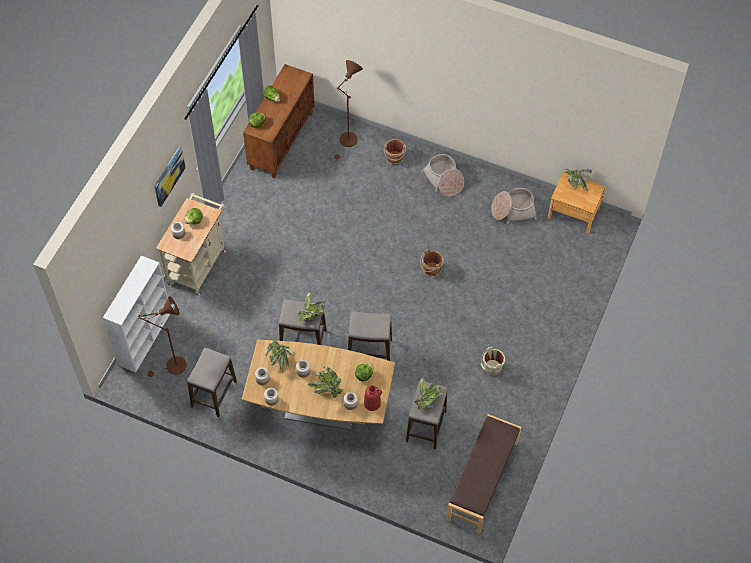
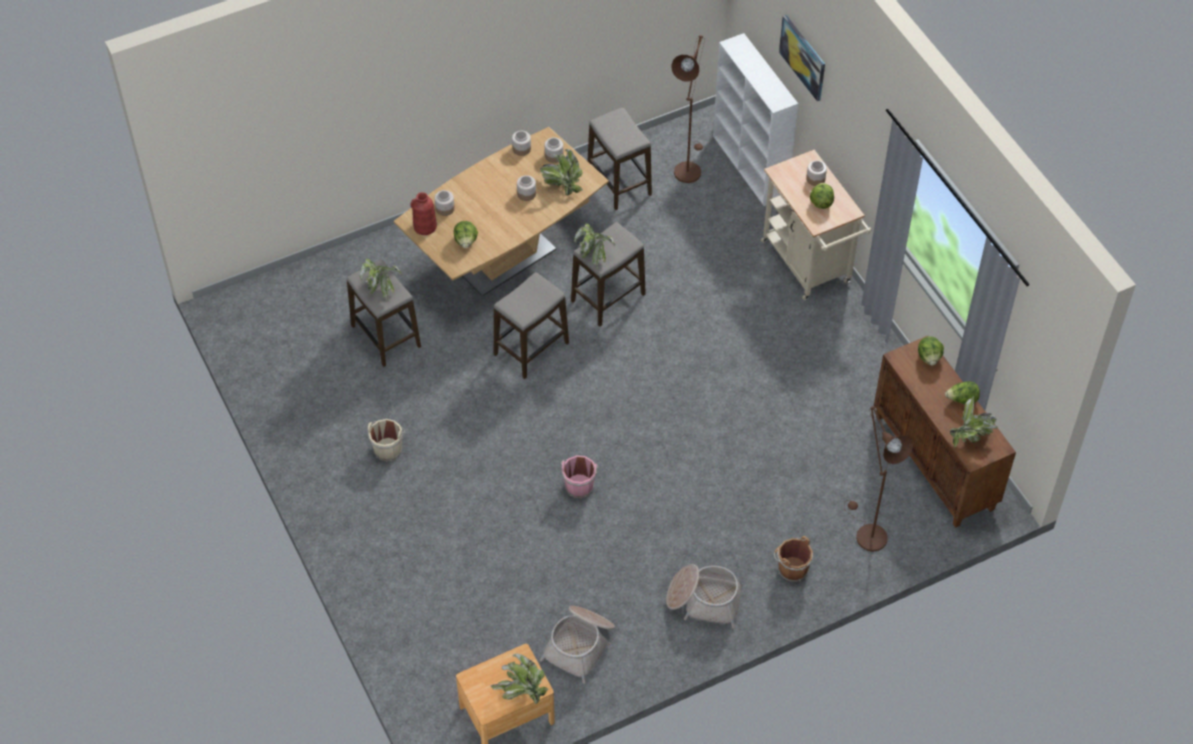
camera: 130 degrees right, 5 degrees down
picture [154,147,186,207] -> picture moved to [779,15,825,101]
potted plant [308,366,343,398] -> potted plant moved to [950,396,998,447]
brown bucket [420,249,444,277] -> pink bucket [561,455,599,498]
brown bench [446,414,521,534] -> none

